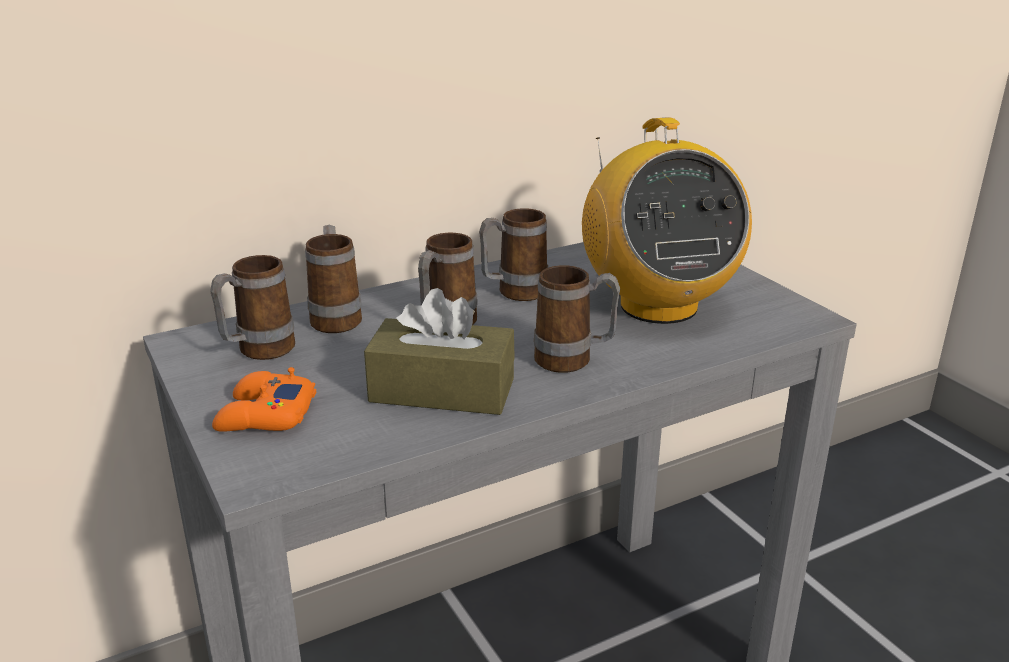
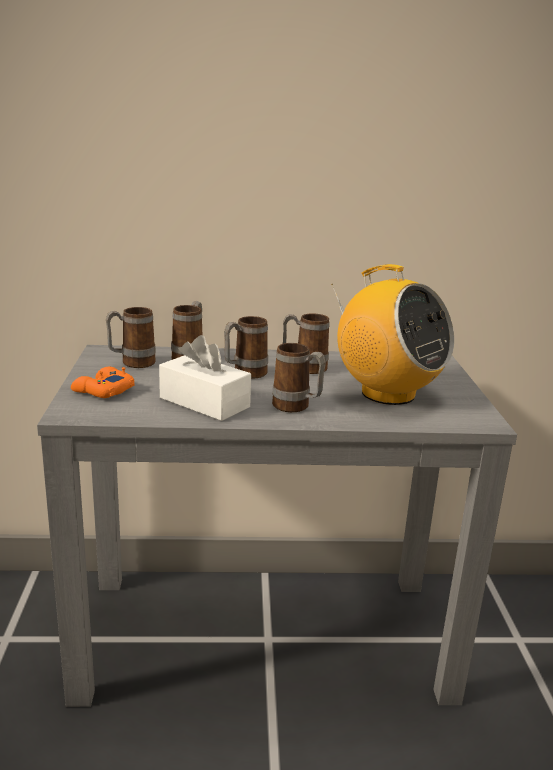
camera: 25 degrees right, 5 degrees down
brown tissue box [364,288,515,415] -> white tissue box [159,335,251,421]
radio [582,117,752,324] -> radio turned 60 degrees counterclockwise [331,264,454,405]

